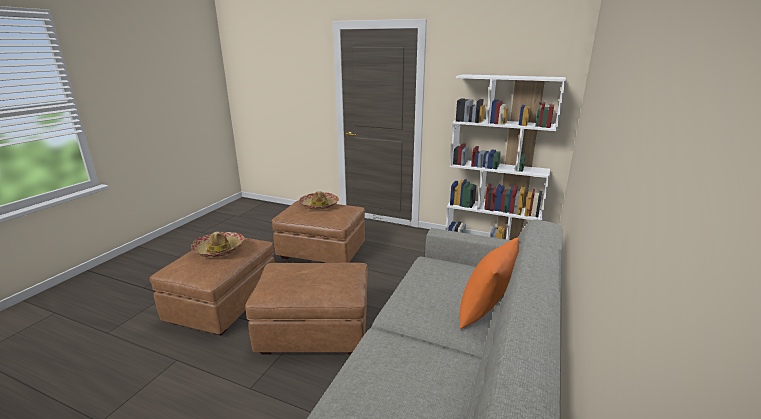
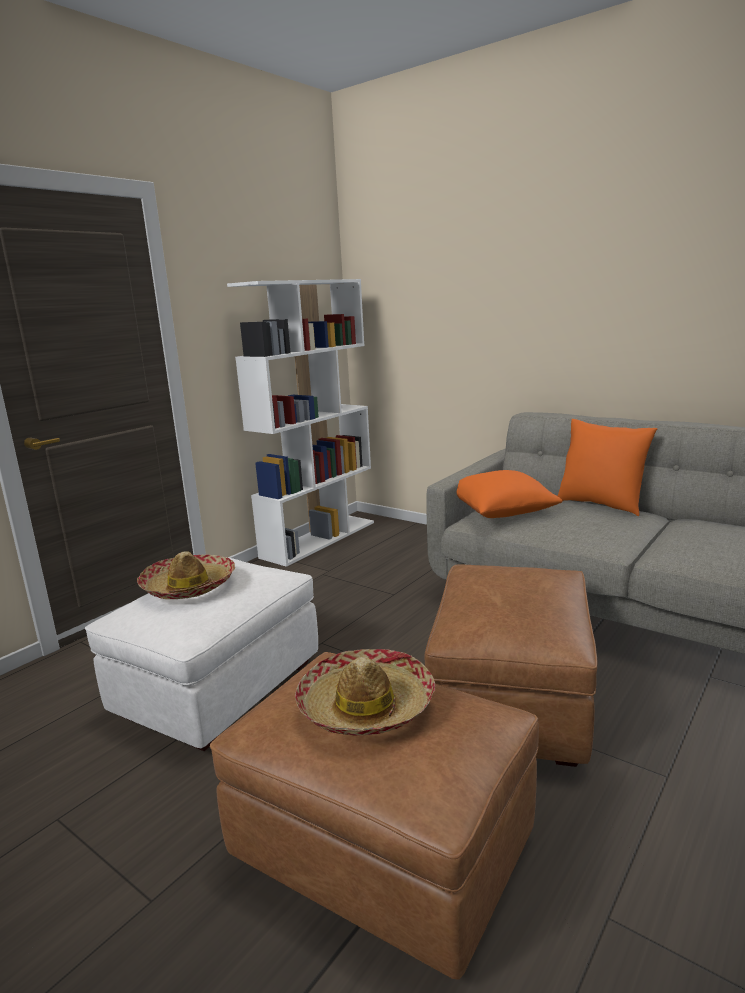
camera: 75 degrees left, 5 degrees down
brown ottoman [271,200,365,263] -> white ottoman [85,557,318,751]
none -> orange pillow [457,470,563,518]

